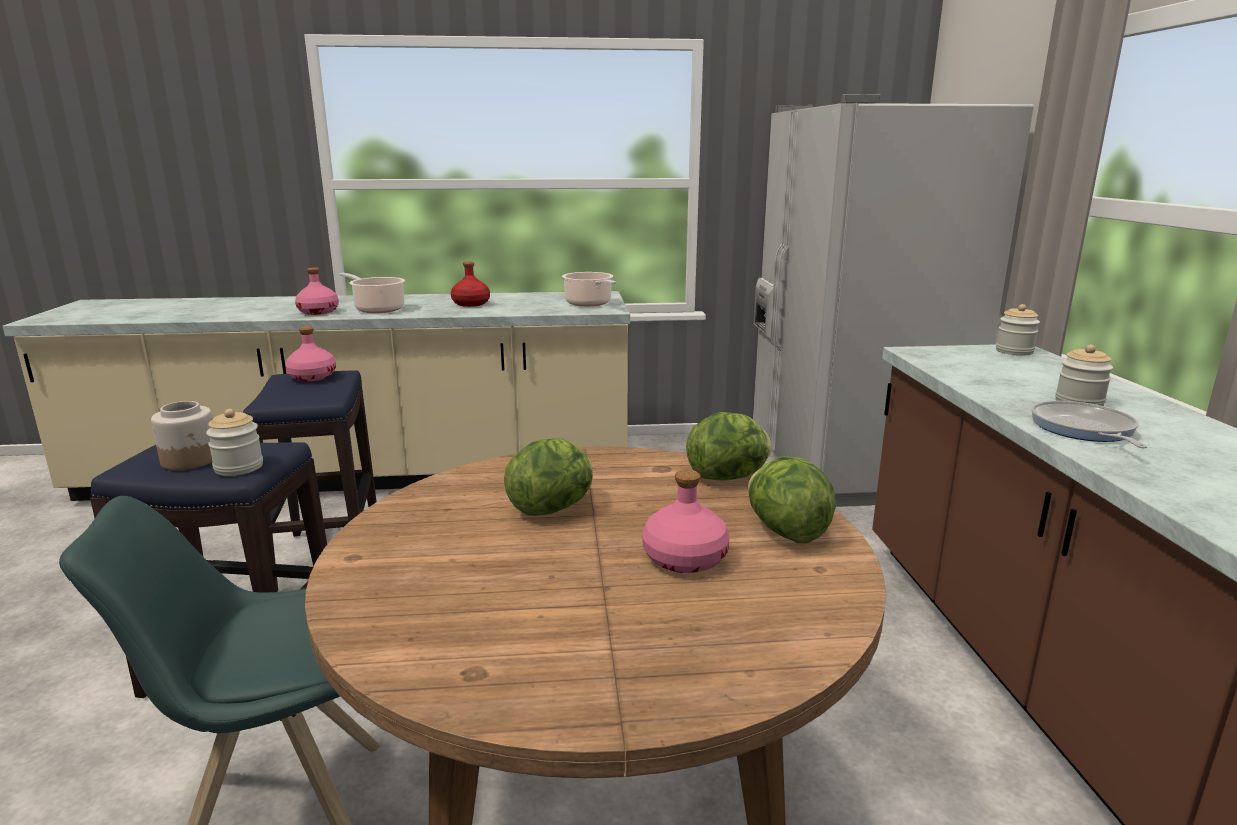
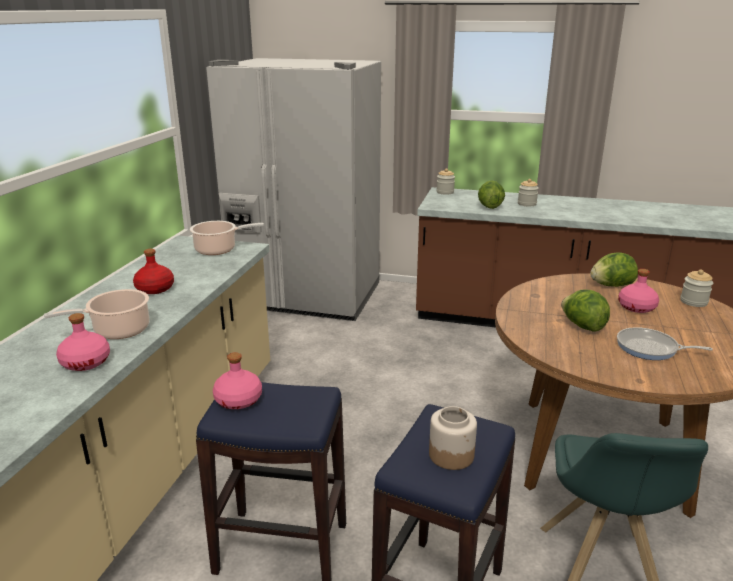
camera: 70 degrees left, 5 degrees up
jar [206,409,263,476] -> jar moved to [680,270,713,307]
lettuce [686,412,772,481] -> lettuce moved to [478,180,505,209]
frying pan [1031,401,1147,448] -> frying pan moved to [617,327,713,360]

